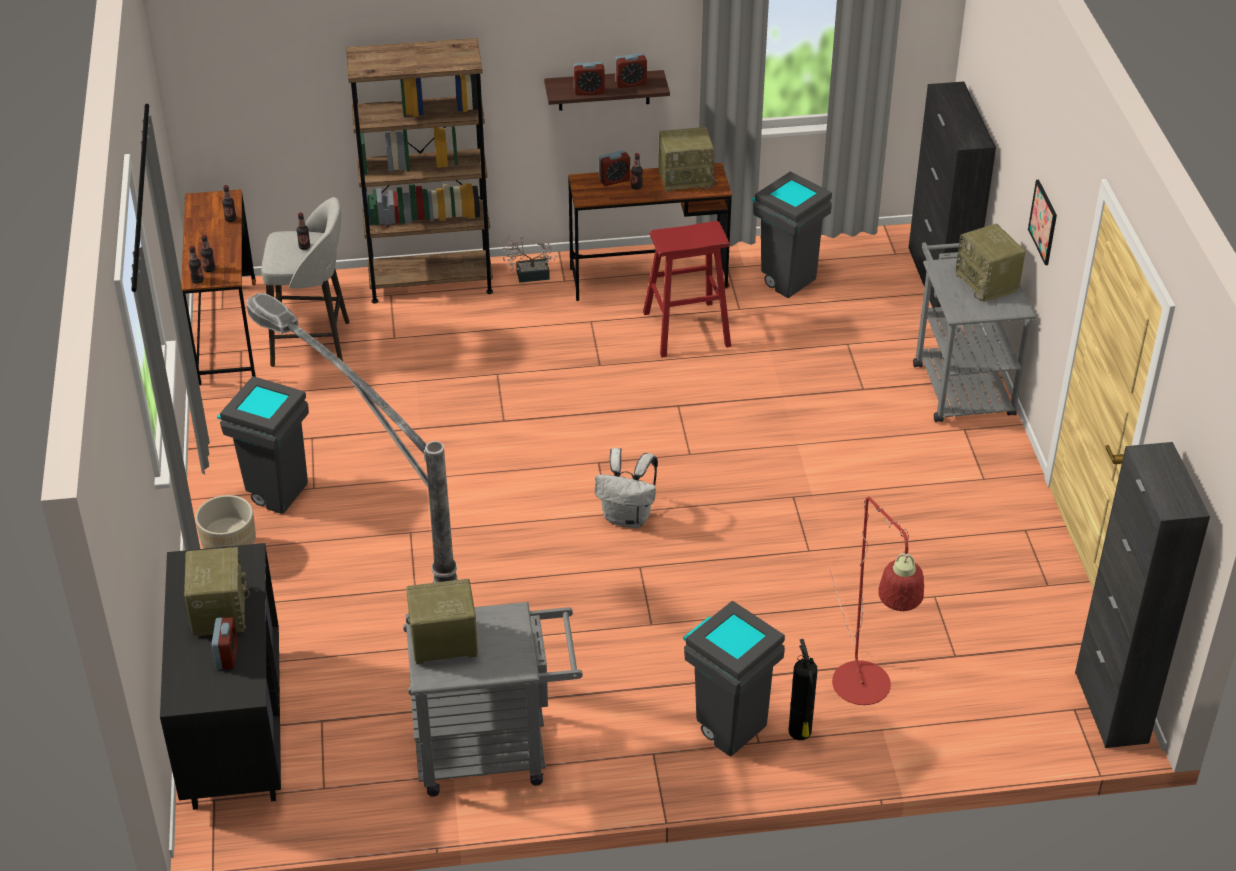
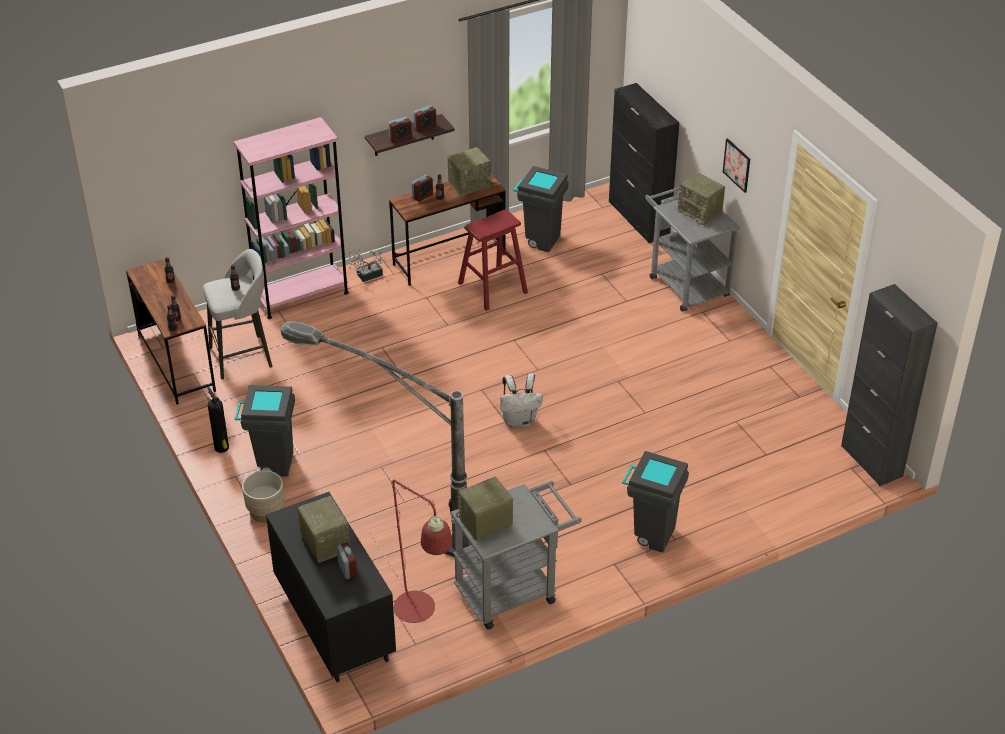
camera: 20 degrees left, 0 degrees up
brown bookcase [346,38,493,304] -> pink bookcase [234,117,349,319]
fire extinguisher [789,639,818,740] -> fire extinguisher moved to [207,387,229,453]
red floor lamp [829,496,924,705] -> red floor lamp moved to [369,480,452,623]

